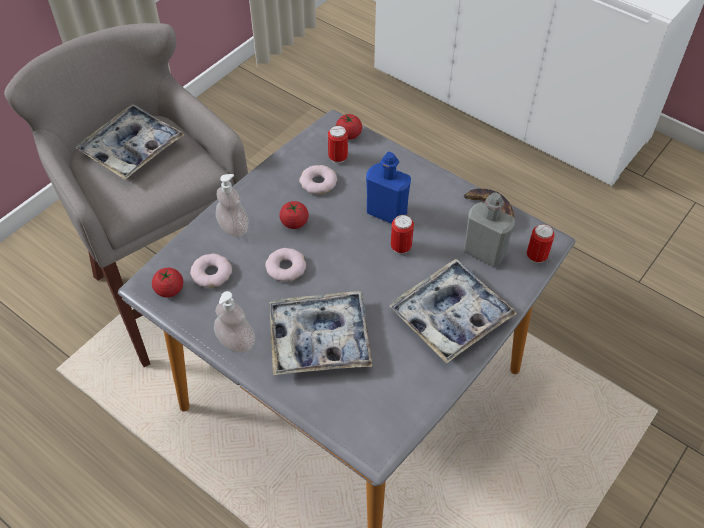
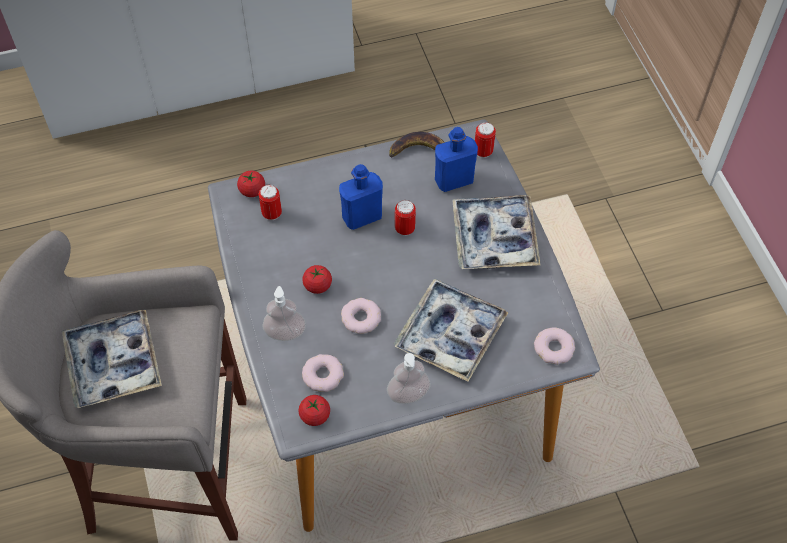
camera: 55 degrees left, 5 degrees up
donut [299,165,337,194] -> donut moved to [534,327,575,365]
grey bottle [464,192,515,267] -> blue bottle [435,127,478,192]

